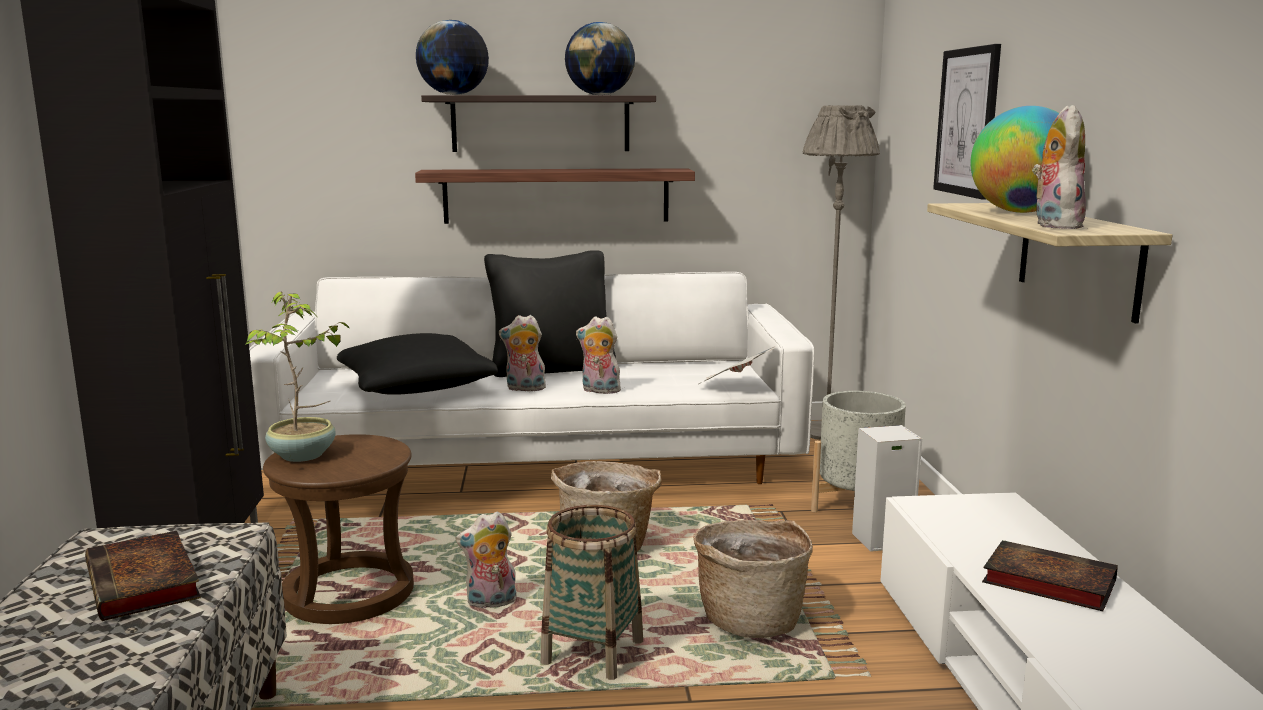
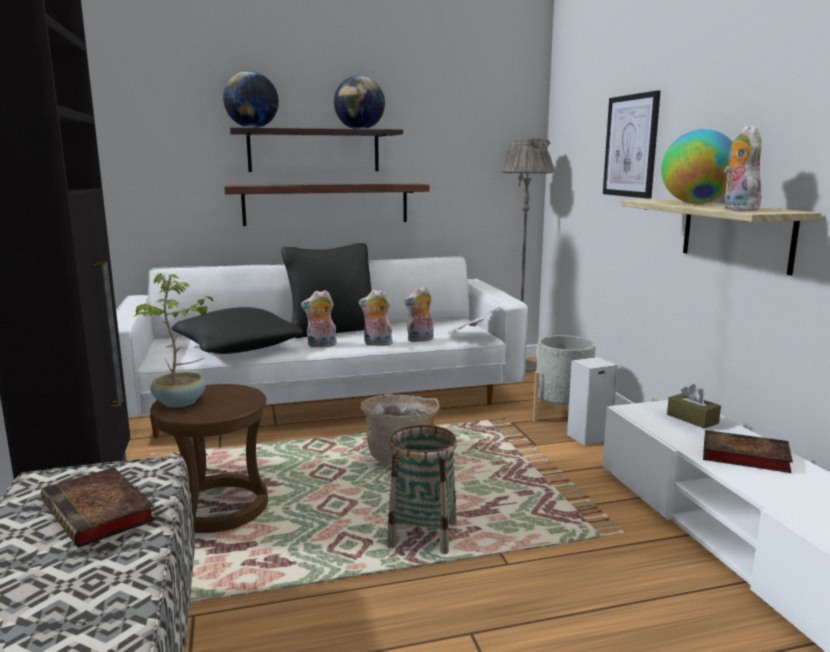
camera: 10 degrees left, 0 degrees up
plush toy [456,512,517,608] -> plush toy moved to [404,286,433,342]
basket [693,519,813,638] -> none
none -> brown tissue box [667,384,721,429]

